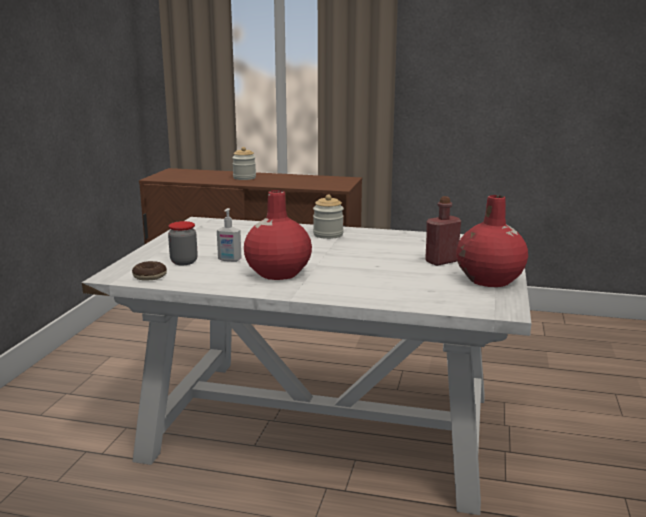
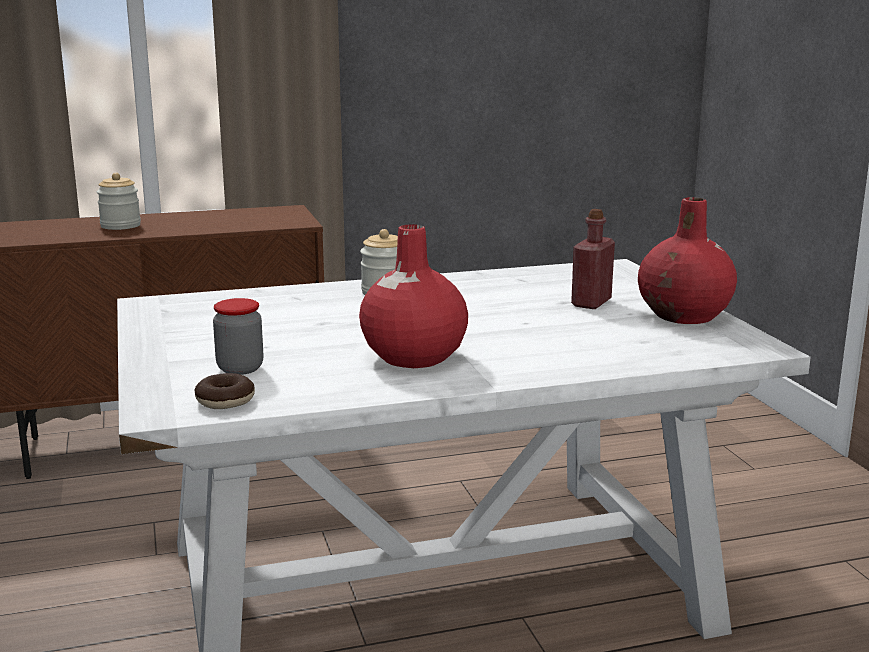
camera: 30 degrees left, 0 degrees up
soap dispenser [217,208,241,262] -> none

